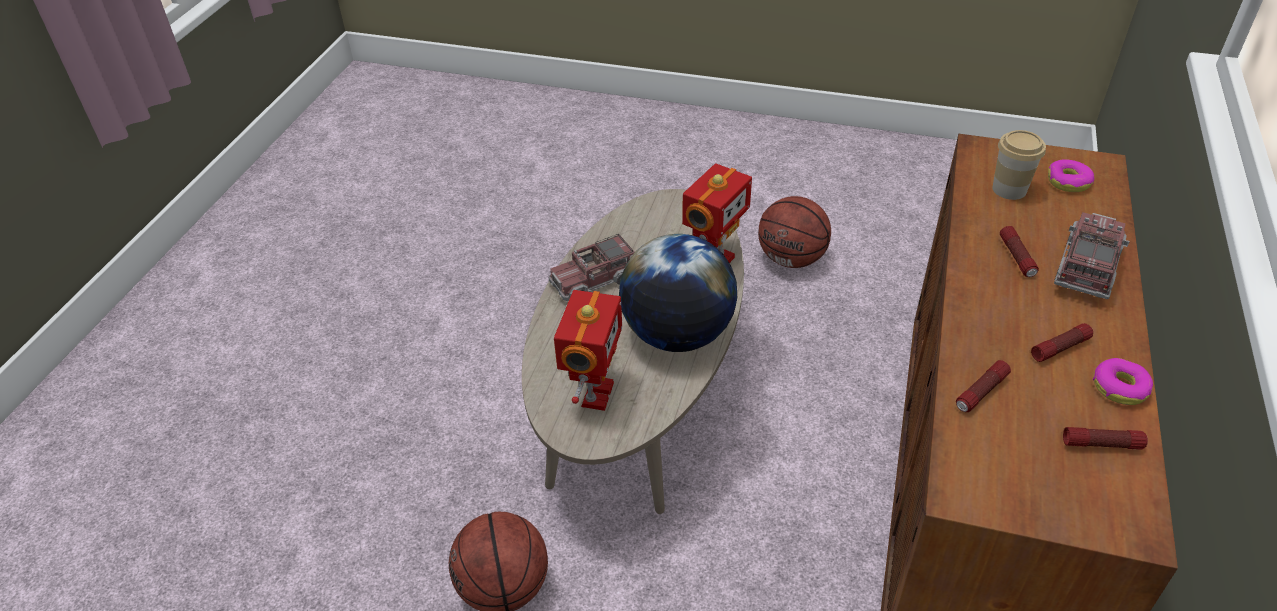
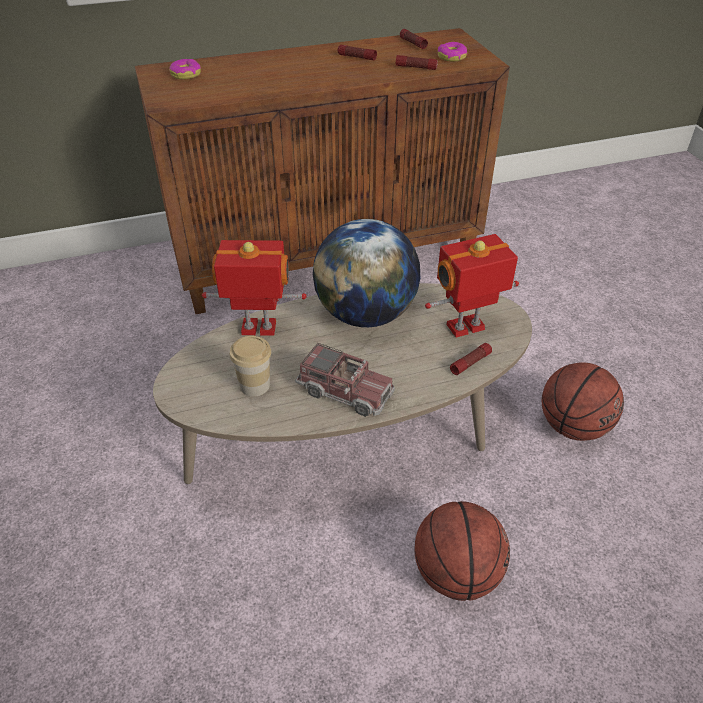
camera: 125 degrees left, 0 degrees up
basketball [758,196,831,268] -> basketball moved to [415,501,510,601]
cup [992,130,1046,200] -> cup moved to [229,336,271,397]
flashlight [1000,226,1039,277] -> flashlight moved to [450,343,492,375]
toy truck [1054,212,1130,299] -> none
donut [1093,358,1153,405] -> donut moved to [438,42,467,61]

